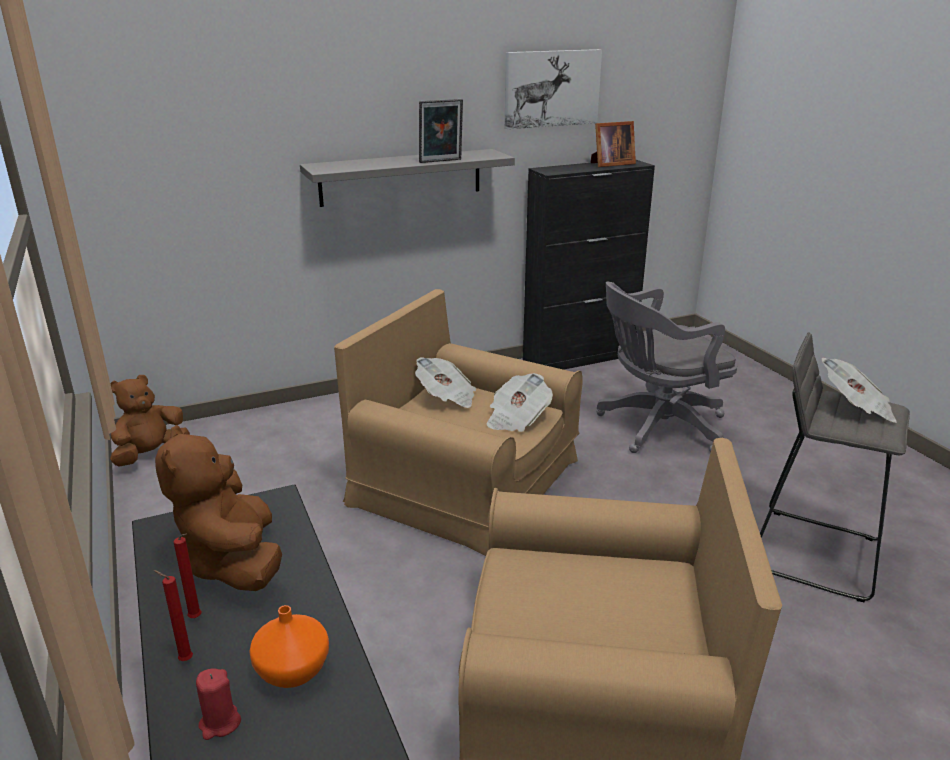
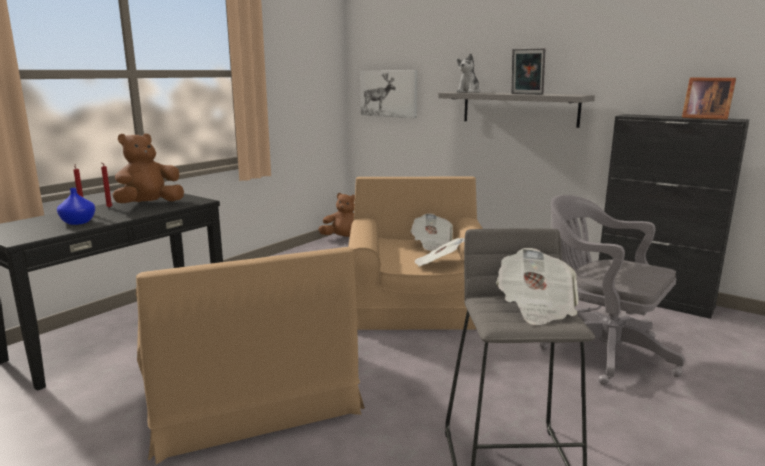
camera: 60 degrees right, 10 degrees down
red candle [196,668,241,740] -> none
orange vase [249,605,329,688] -> blue vase [57,188,95,225]
picture [505,49,602,129] -> picture moved to [360,70,417,118]
none -> plush toy [456,53,480,93]

